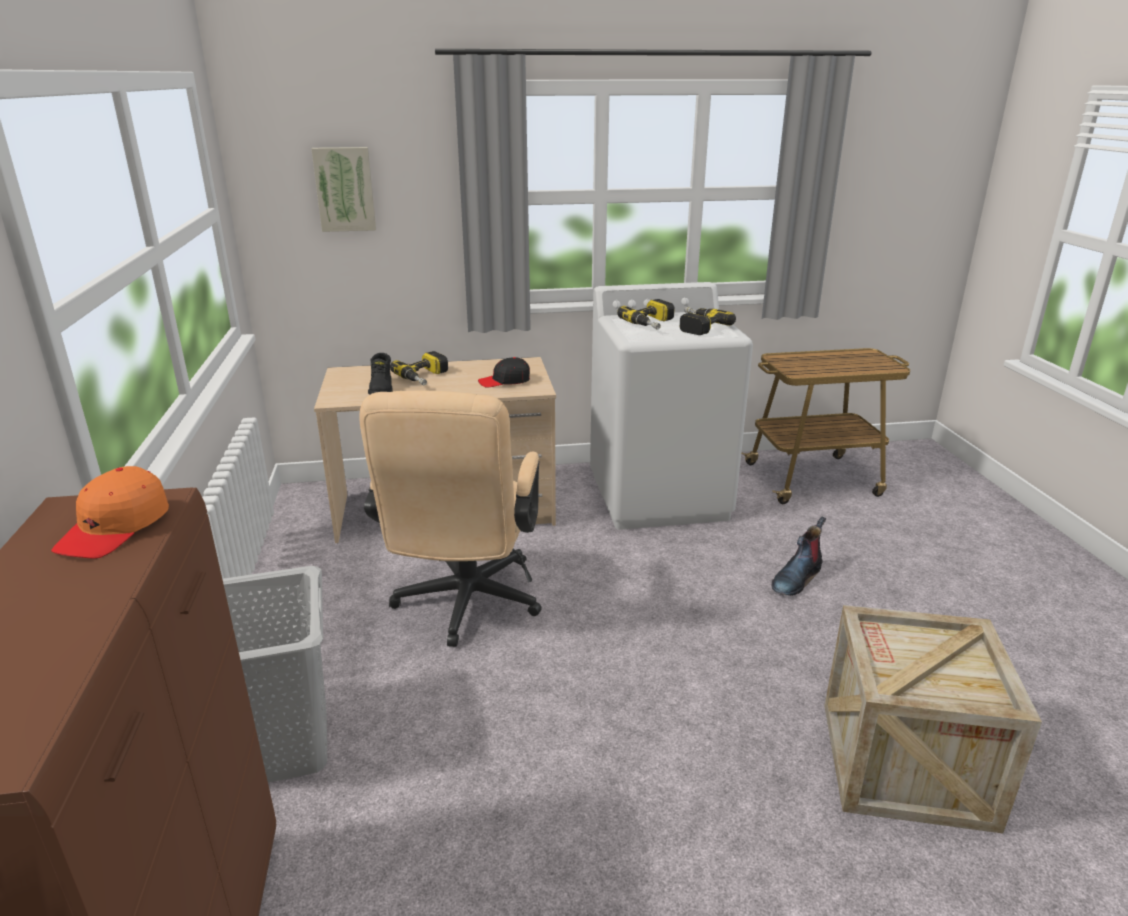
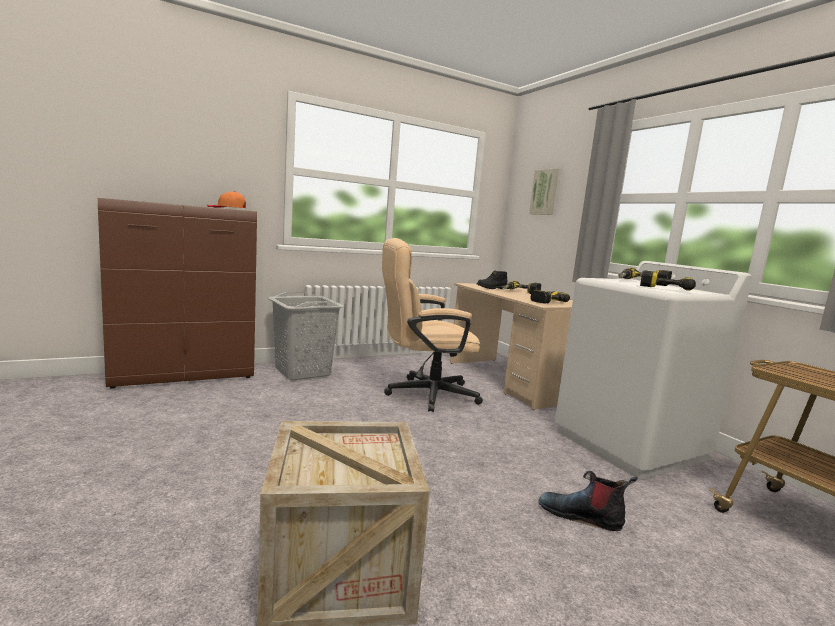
camera: 70 degrees right, 15 degrees down
black cap [478,357,530,387] -> power drill [531,290,570,303]

